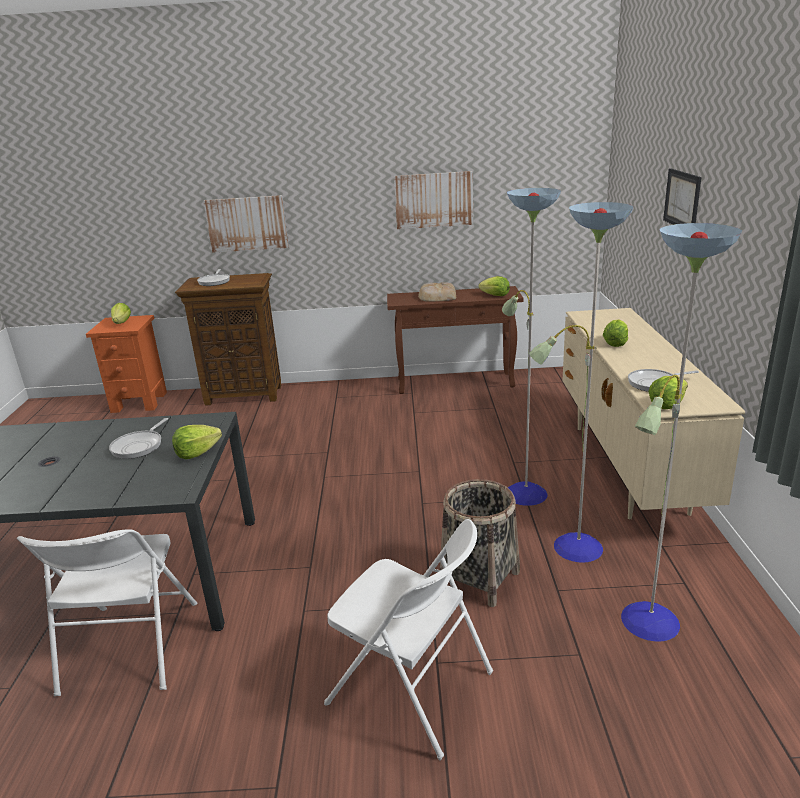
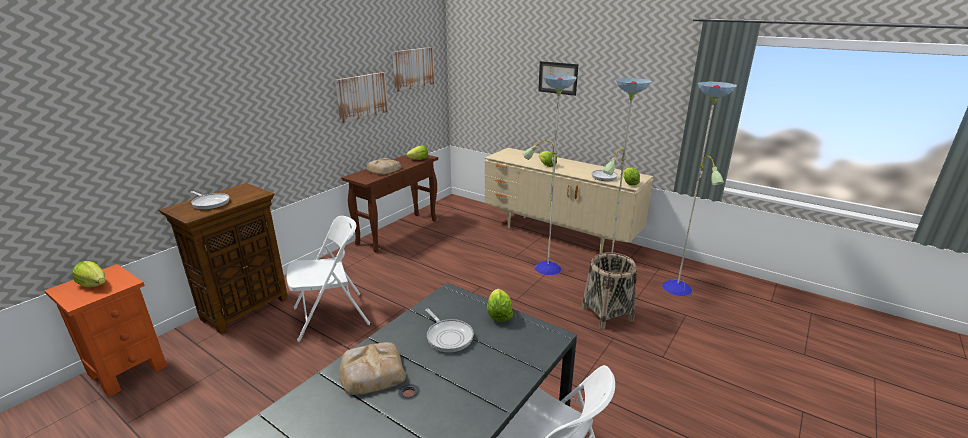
camera: 55 degrees left, 0 degrees up
picture [203,195,288,253] -> picture moved to [392,47,435,92]
white chair [324,519,493,761] -> white chair moved to [287,216,370,342]
none -> bread [339,342,406,395]

